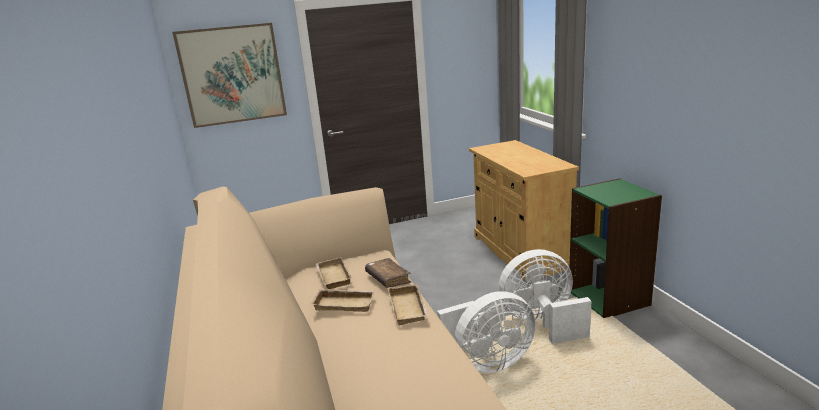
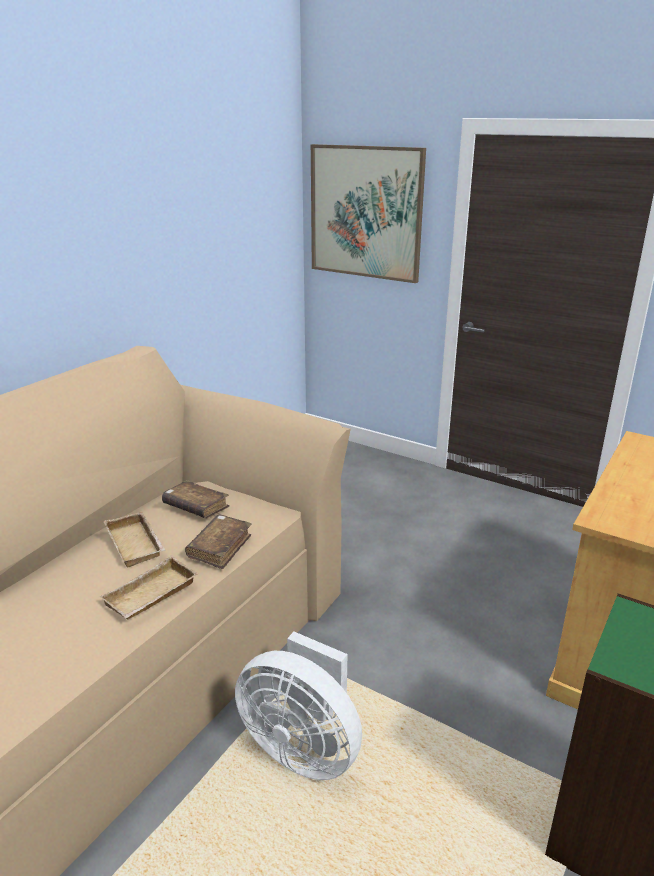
camera: 50 degrees right, 5 degrees up
beige tray [315,257,352,289] -> brown book [162,480,230,518]
white fan [498,249,591,344] -> none

